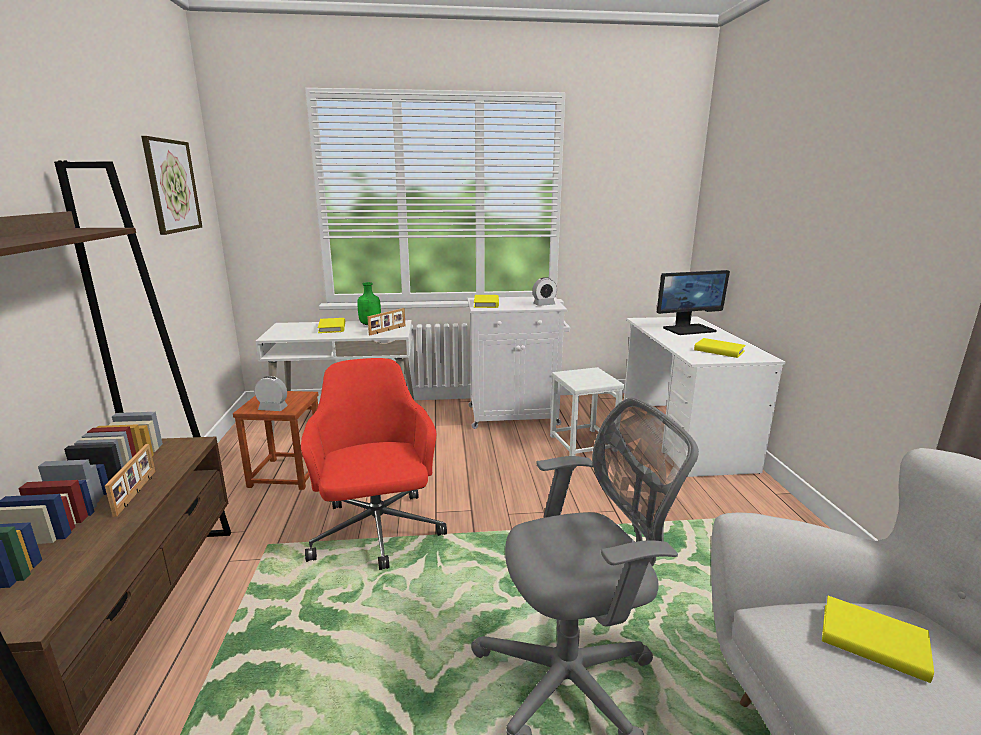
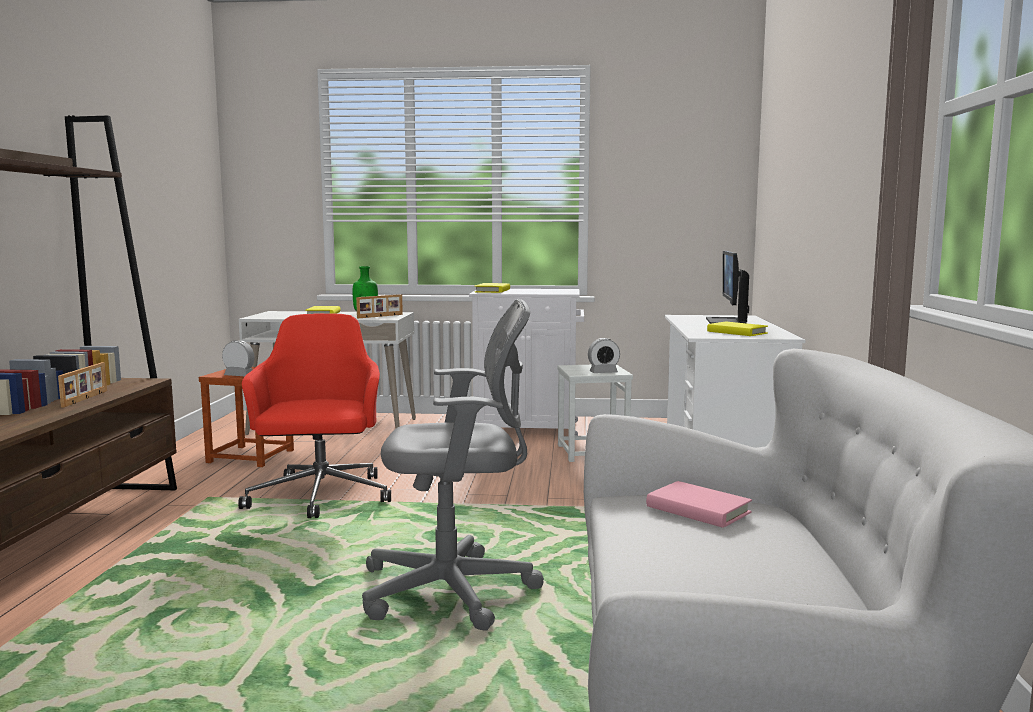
camera: 10 degrees right, 10 degrees down
picture [141,136,202,235] -> none
alarm clock [532,277,557,306] -> alarm clock moved to [588,338,620,373]
monitor [657,270,730,335] -> monitor turned 105 degrees clockwise [706,251,749,324]
yellow book [822,596,934,683] -> pink book [646,481,752,528]

